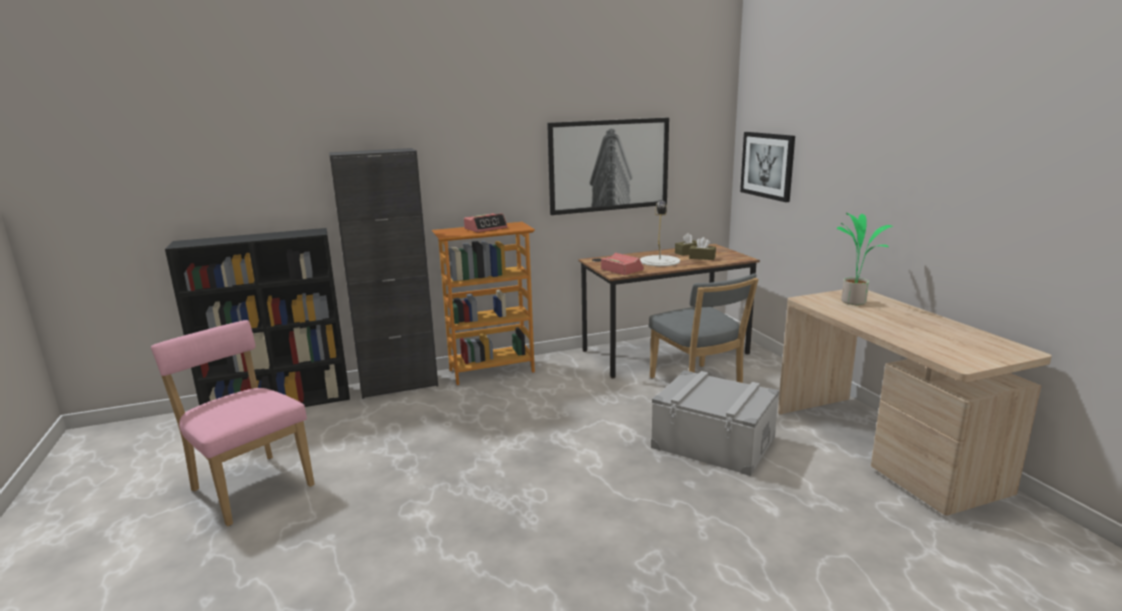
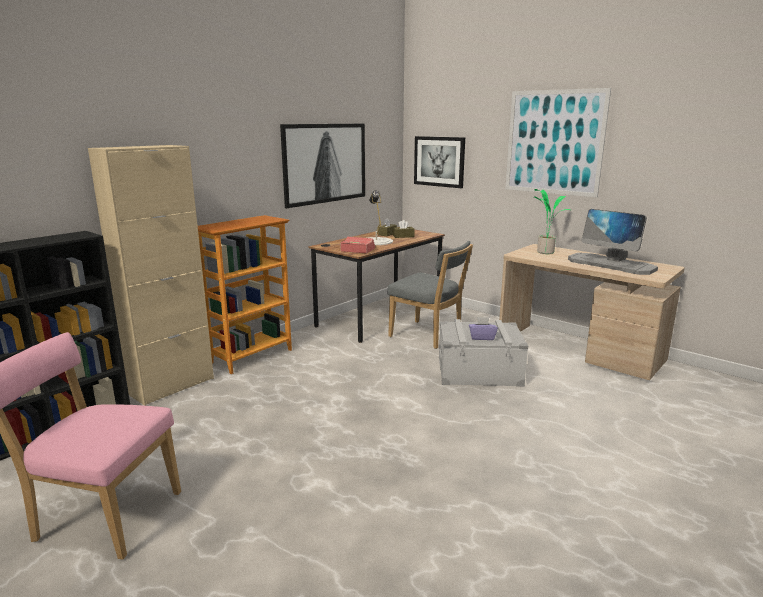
camera: 30 degrees left, 0 degrees up
black cabinet [329,148,438,399] -> beige cabinet [88,145,214,406]
alarm clock [464,213,508,233] -> none
none -> purple tissue box [469,317,498,340]
none -> picture [505,88,611,197]
none -> monitor [568,209,658,275]

